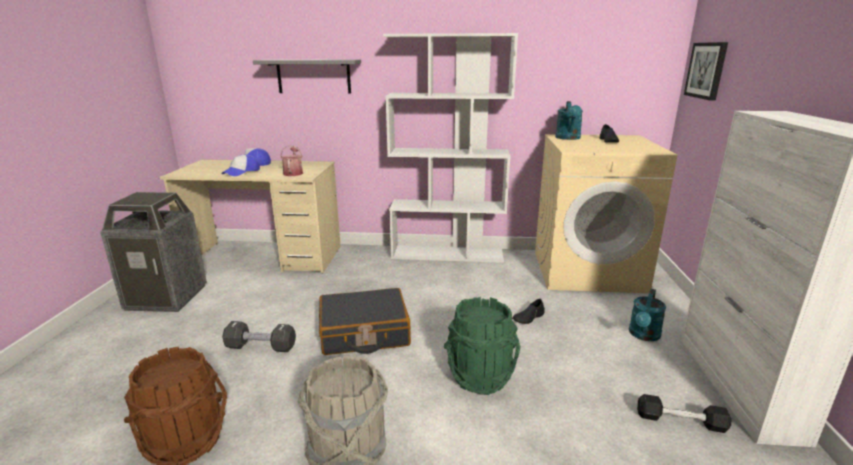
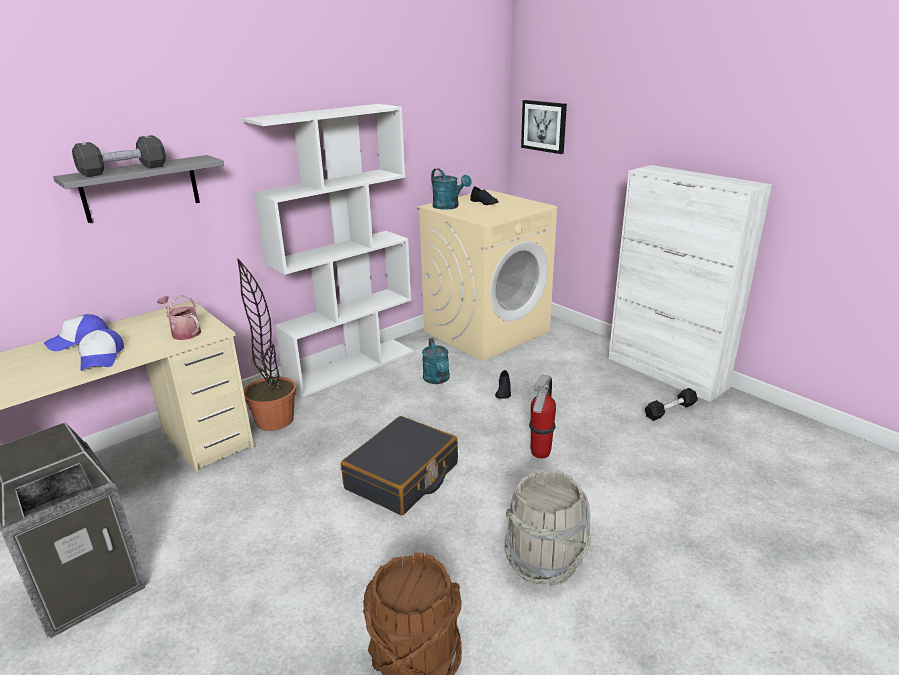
camera: 45 degrees left, 5 degrees up
black dumbbell [222,321,296,352] -> black dumbbell moved to [72,135,166,177]
green bucket [444,297,521,395] -> fire extinguisher [529,375,556,458]
turquoise watering can [629,289,666,341] -> turquoise watering can moved to [422,338,450,384]
none -> potted plant [237,258,296,431]

